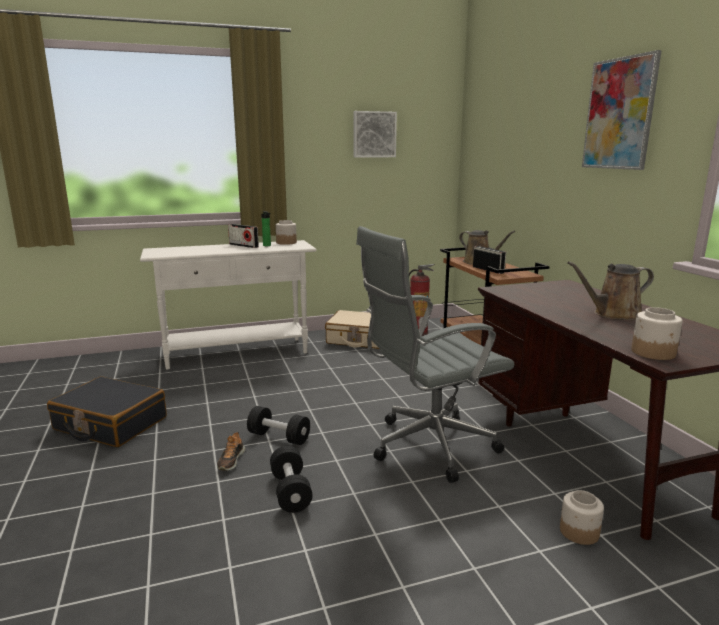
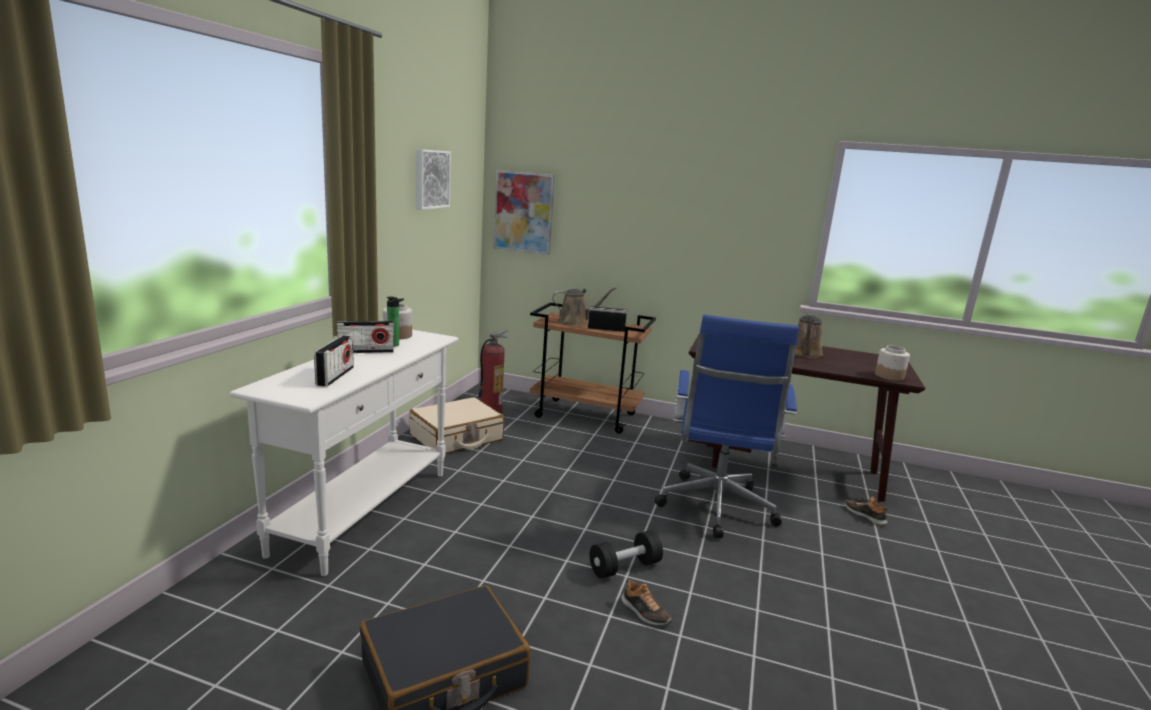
camera: 55 degrees left, 0 degrees up
black dumbbell [270,446,313,513] -> none
grey office chair [356,226,514,483] -> blue office chair [655,314,799,538]
jar [560,490,604,545] -> shoe [844,496,888,525]
picture [582,50,662,170] -> picture moved to [494,170,555,255]
none -> radio [314,336,354,387]

